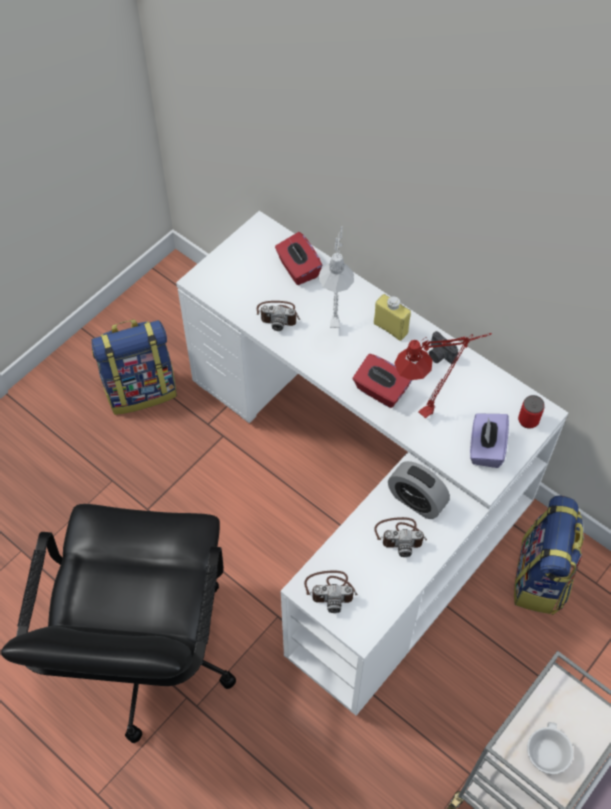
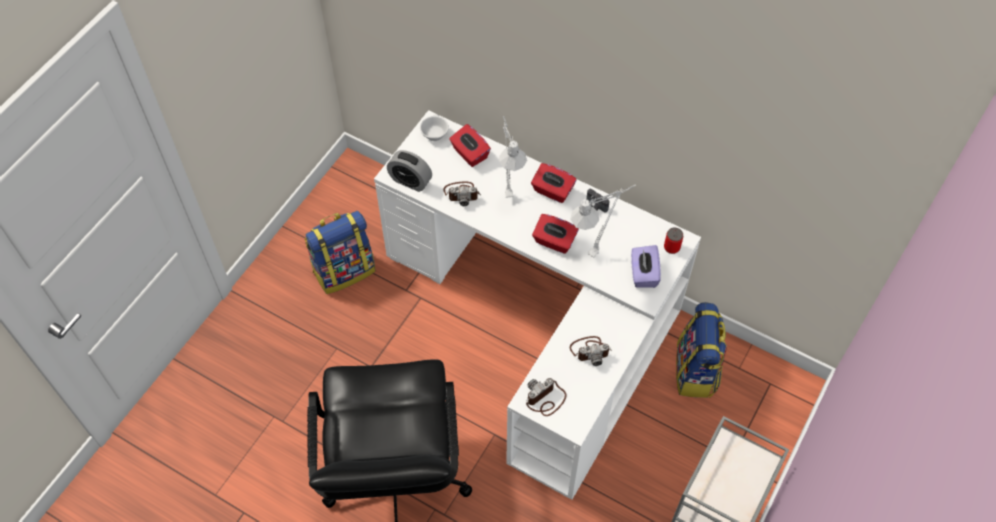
camera: 10 degrees left, 0 degrees up
camera [304,571,358,613] -> camera turned 150 degrees clockwise [526,378,567,416]
yellow bottle [374,294,411,341] -> red tissue box [531,163,576,203]
alarm clock [388,461,450,519] -> alarm clock moved to [387,150,432,192]
red table lamp [394,333,492,419] -> grey table lamp [570,185,636,258]
white cup [527,722,573,774] -> white cup moved to [420,114,449,141]

